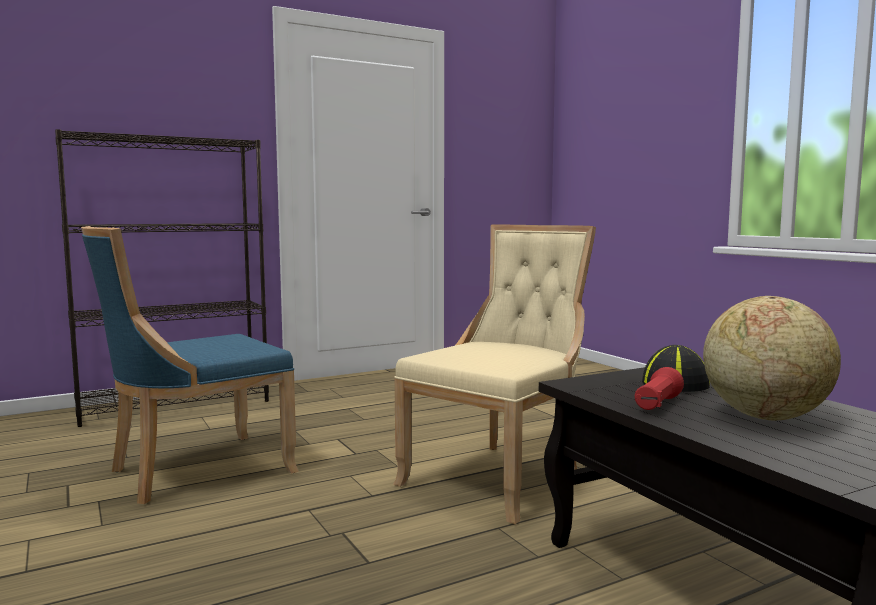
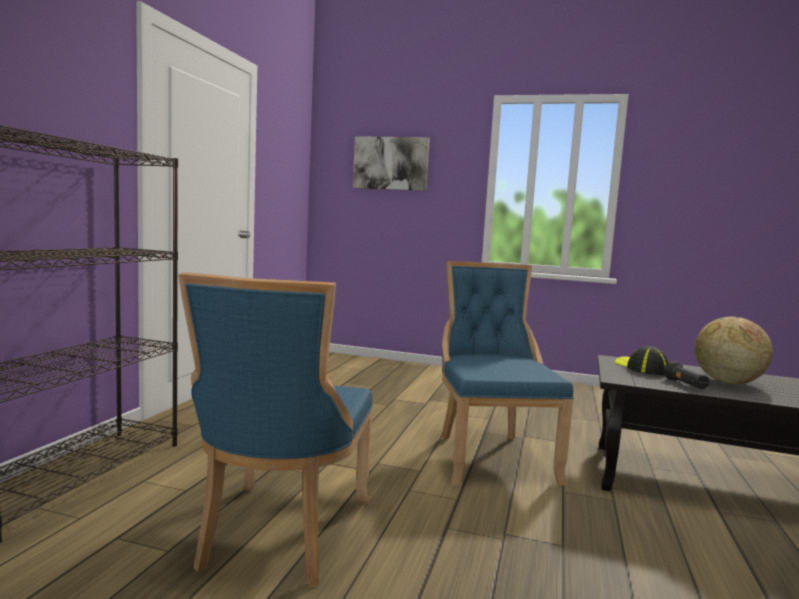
camera: 45 degrees left, 0 degrees up
beige chair [393,225,596,524] -> blue chair [441,261,574,486]
red flashlight [635,367,684,410] -> black flashlight [664,361,710,390]
none -> picture [353,136,430,191]

